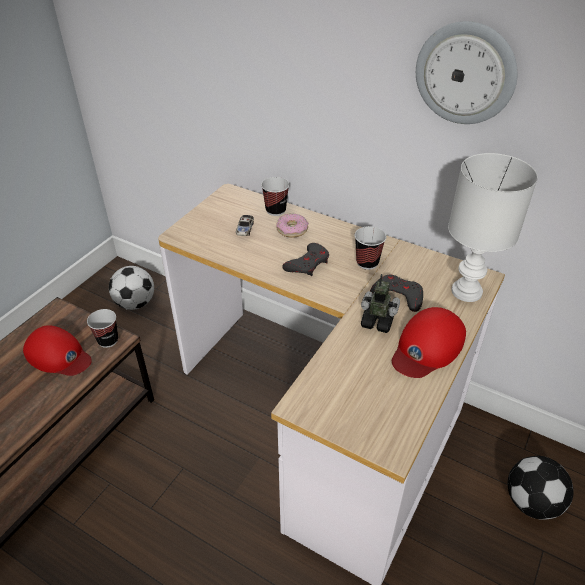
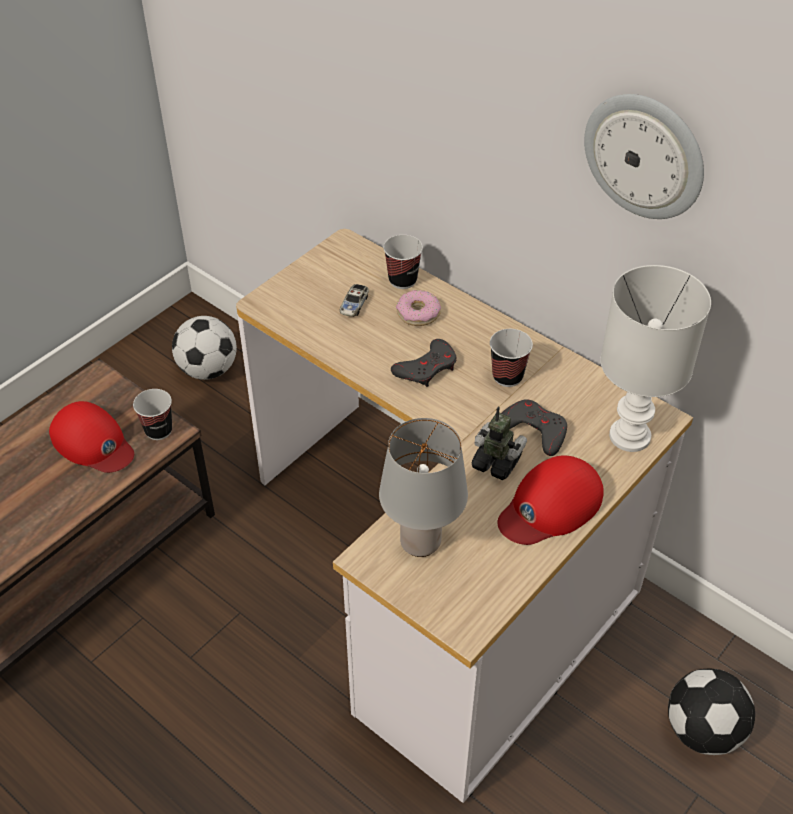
camera: 10 degrees right, 5 degrees up
none -> grey table lamp [379,418,468,557]

